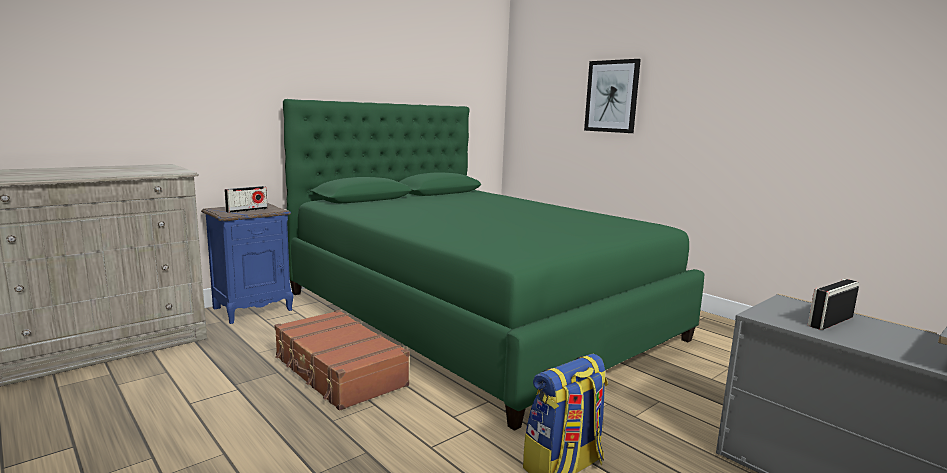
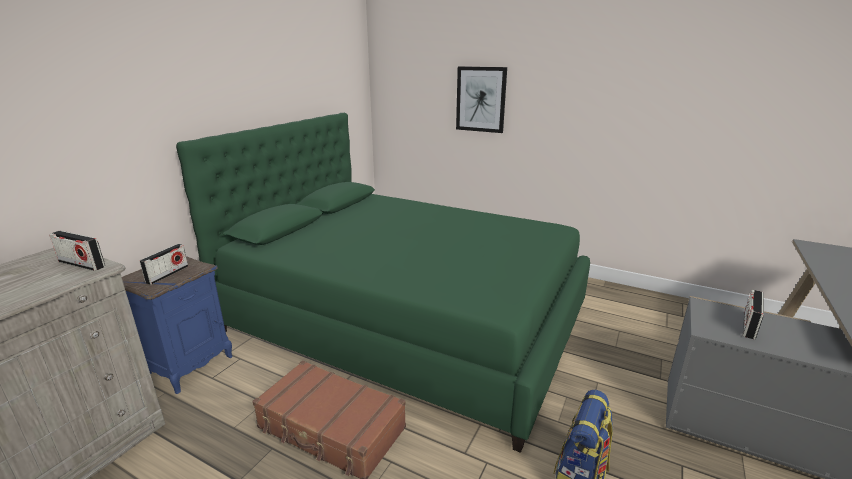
camera: 20 degrees left, 10 degrees up
none -> radio [49,231,105,271]

